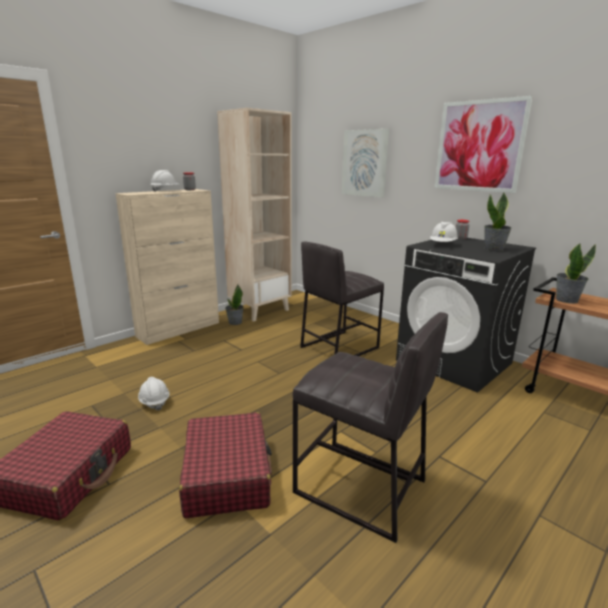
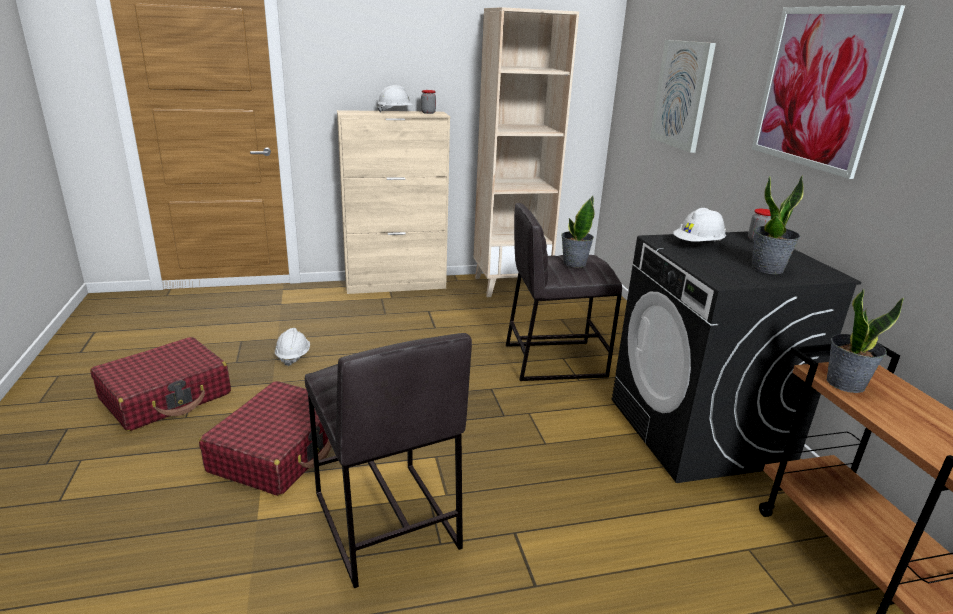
camera: 30 degrees right, 5 degrees up
potted plant [225,285,244,325] -> potted plant moved to [561,196,594,268]

